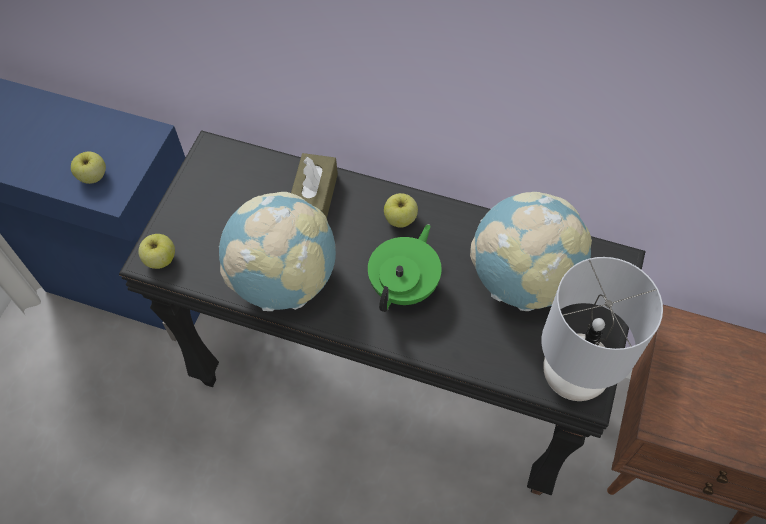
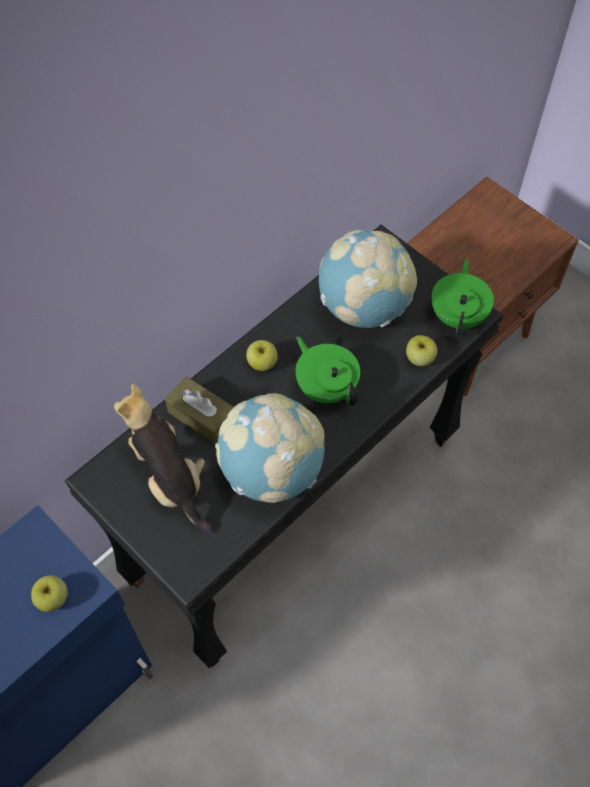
camera: 65 degrees left, 0 degrees up
apple [138,234,175,269] -> apple moved to [406,335,437,366]
grey table lamp [542,257,663,401] -> green teapot [431,260,494,336]
none -> plush toy [114,384,214,534]

